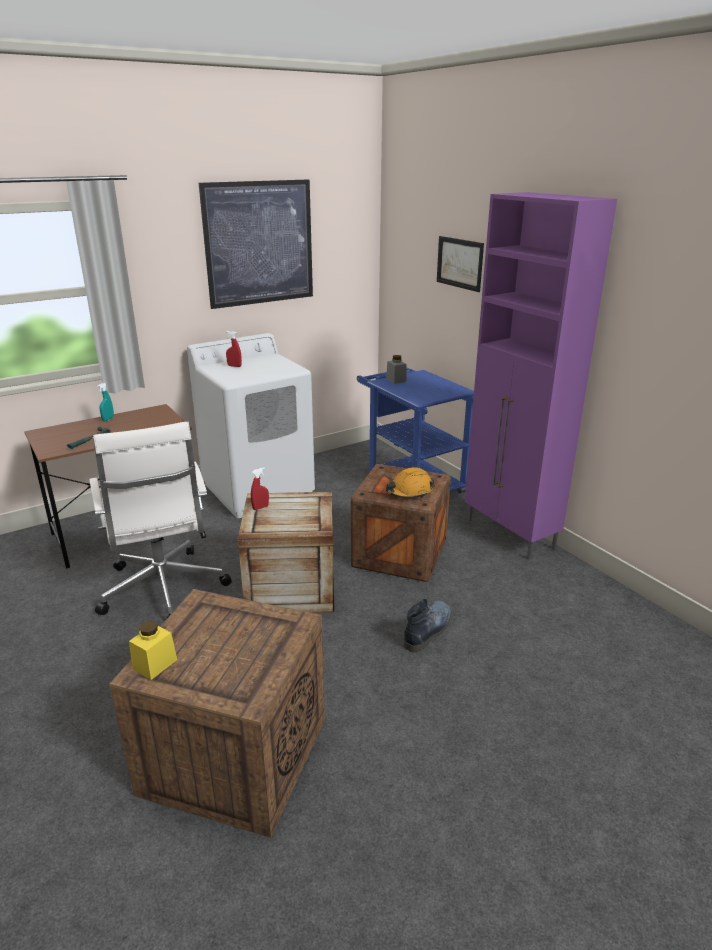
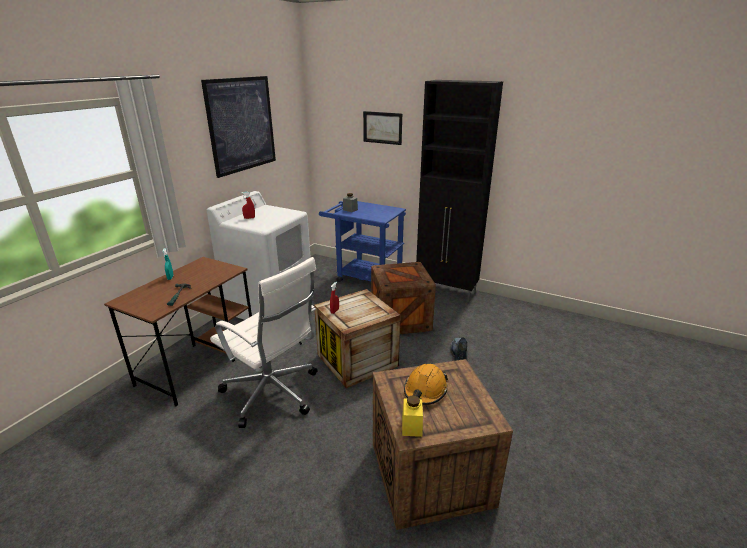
camera: 30 degrees left, 0 degrees up
orange hard hat [386,467,435,498] -> orange hard hat moved to [404,364,448,405]
purple cabinet [465,192,617,560] -> black cabinet [416,80,503,302]

